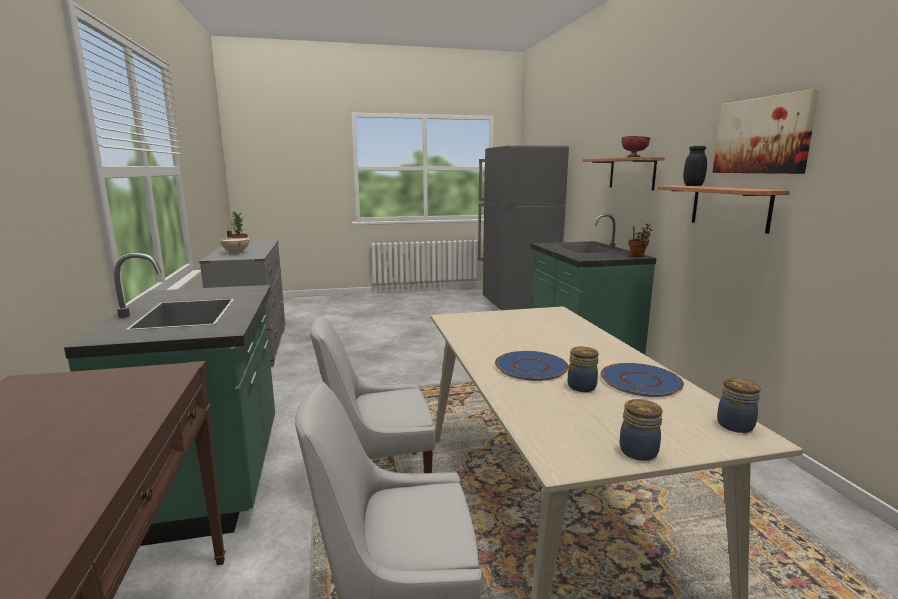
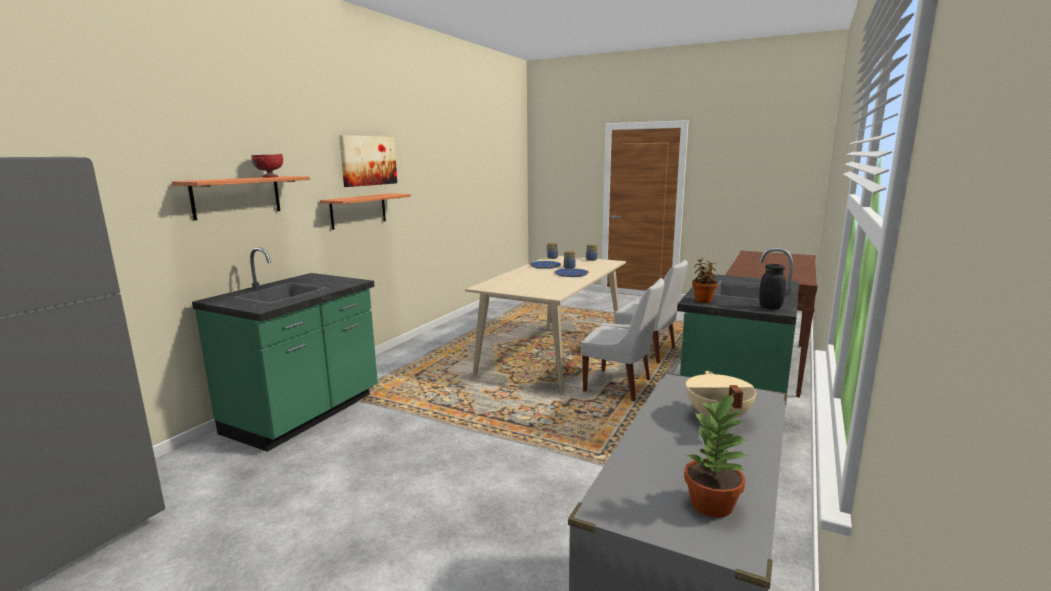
camera: 140 degrees left, 0 degrees up
potted plant [628,224,652,257] -> potted plant moved to [692,258,718,303]
black jar [683,146,707,186] -> black jar moved to [759,264,786,309]

